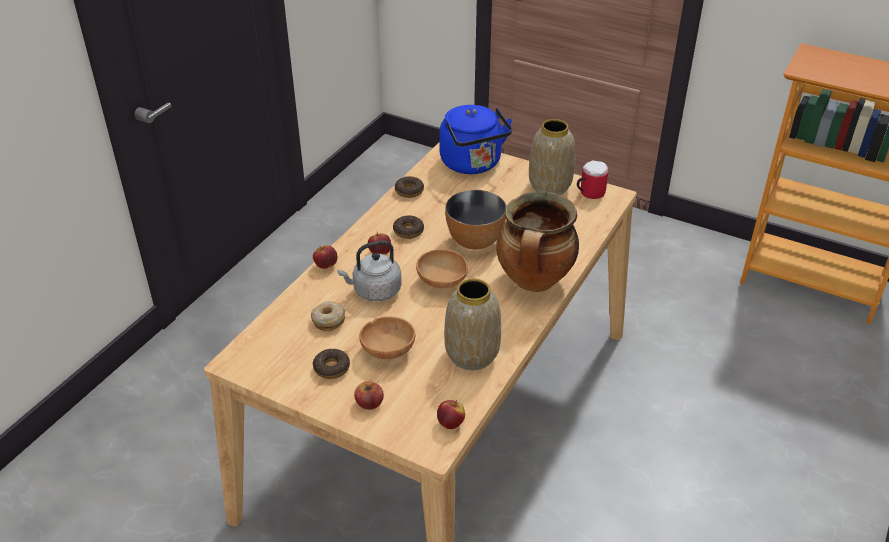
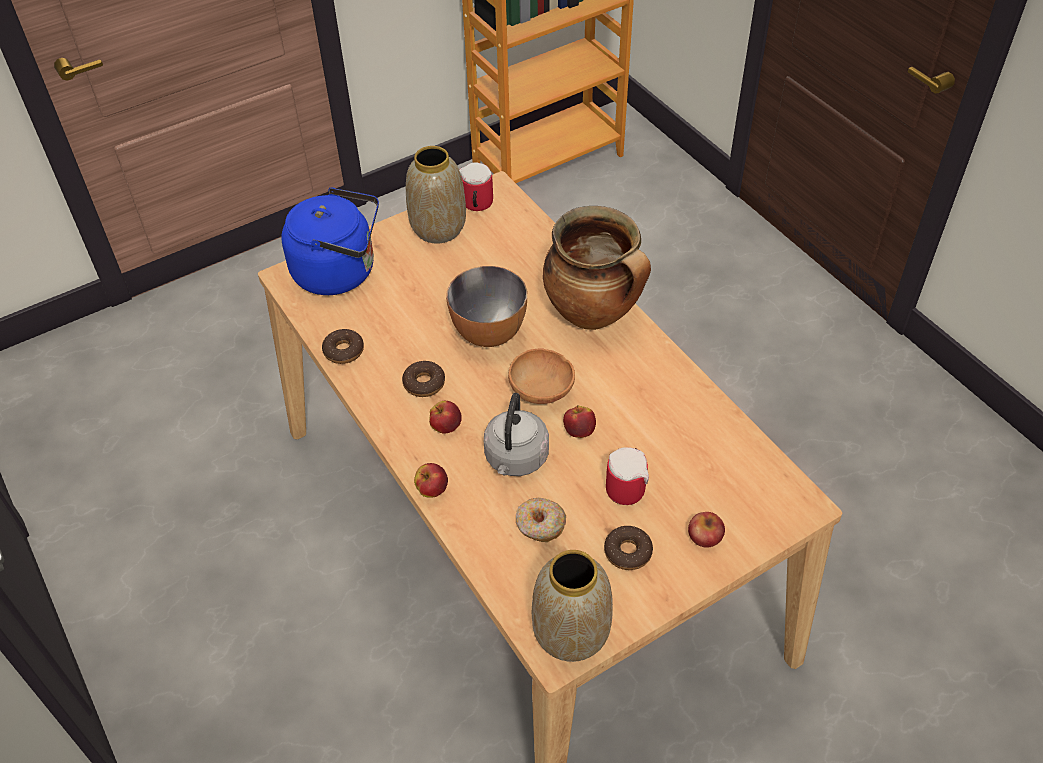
camera: 60 degrees left, 10 degrees up
brown bowl [360,316,415,359] -> mug [606,447,649,505]
apple [437,400,465,429] -> apple moved to [563,405,596,438]
vase [444,279,501,370] -> vase moved to [532,550,613,662]

